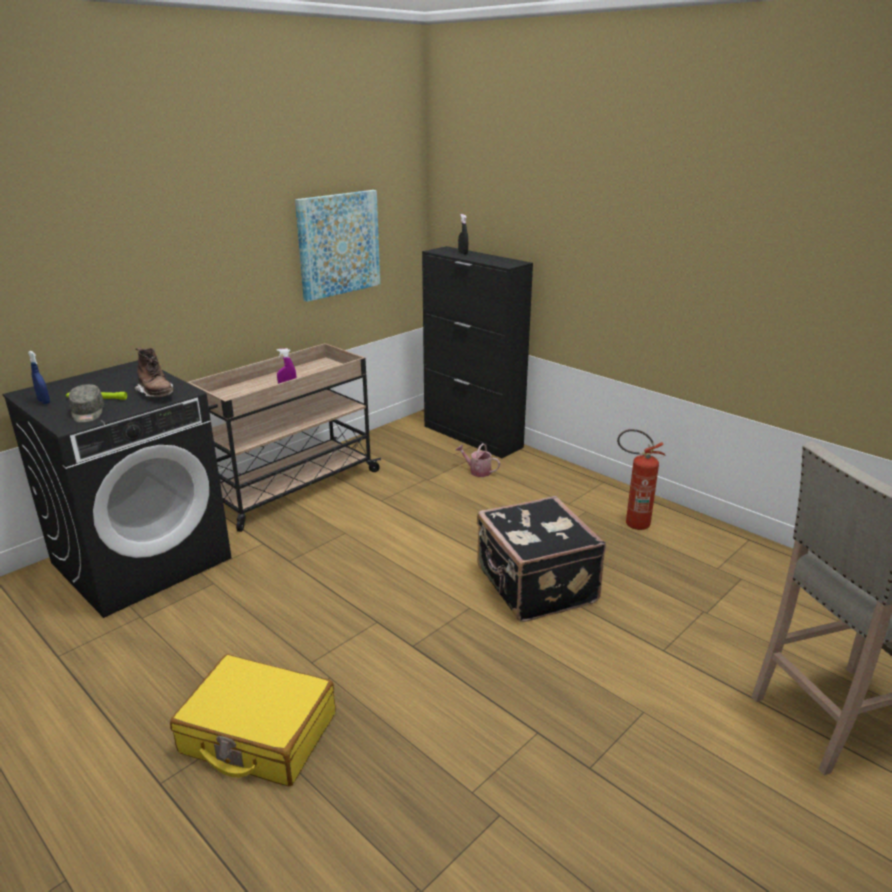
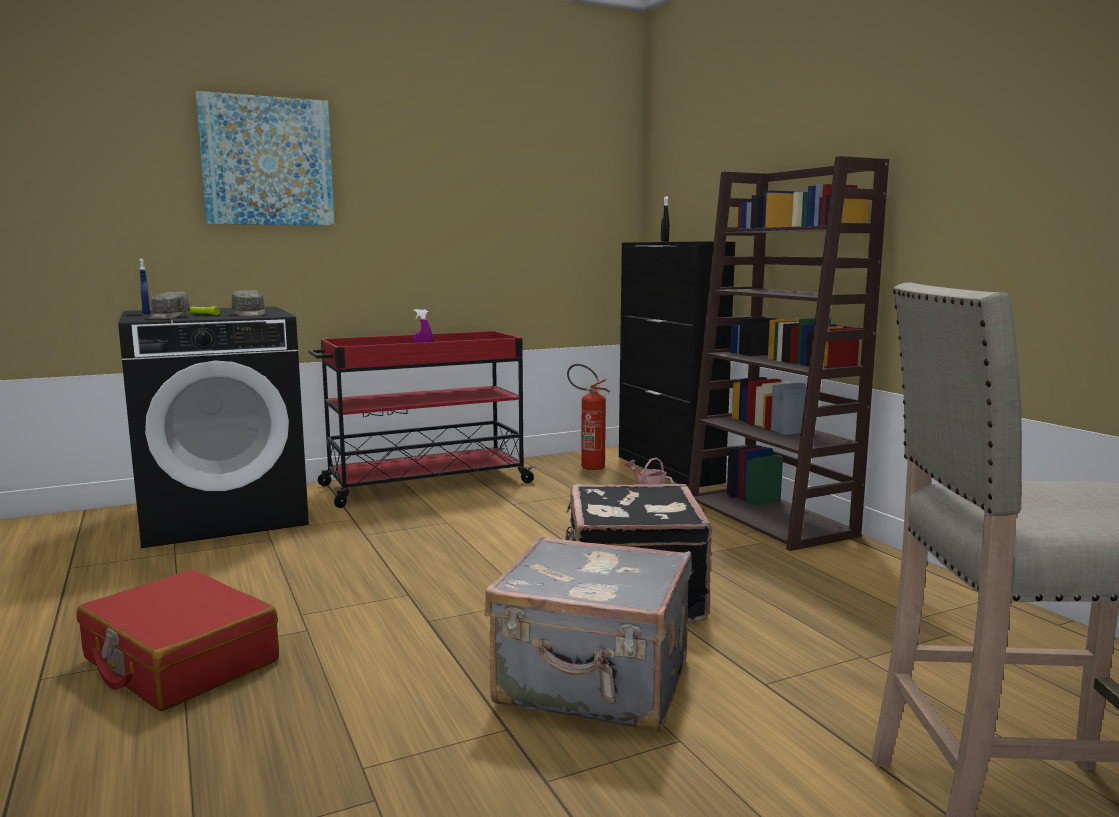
camera: 20 degrees right, 15 degrees down
brown boot [135,347,173,398] -> grey cap [232,290,265,317]
yellow suitcase [170,654,335,786] -> red suitcase [77,569,279,711]
beige cart [187,343,381,532] -> red cart [308,331,536,508]
picture [295,190,380,302] -> picture moved to [196,91,335,225]
fire extinguisher [617,429,665,530] -> fire extinguisher moved to [567,364,610,470]
none -> grey suitcase [485,536,692,732]
none -> brown bookcase [688,156,889,551]

